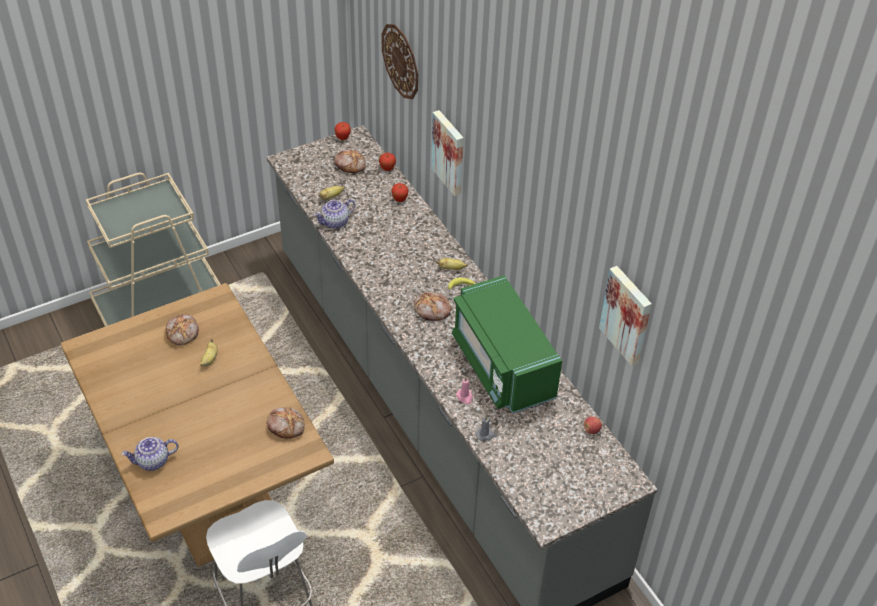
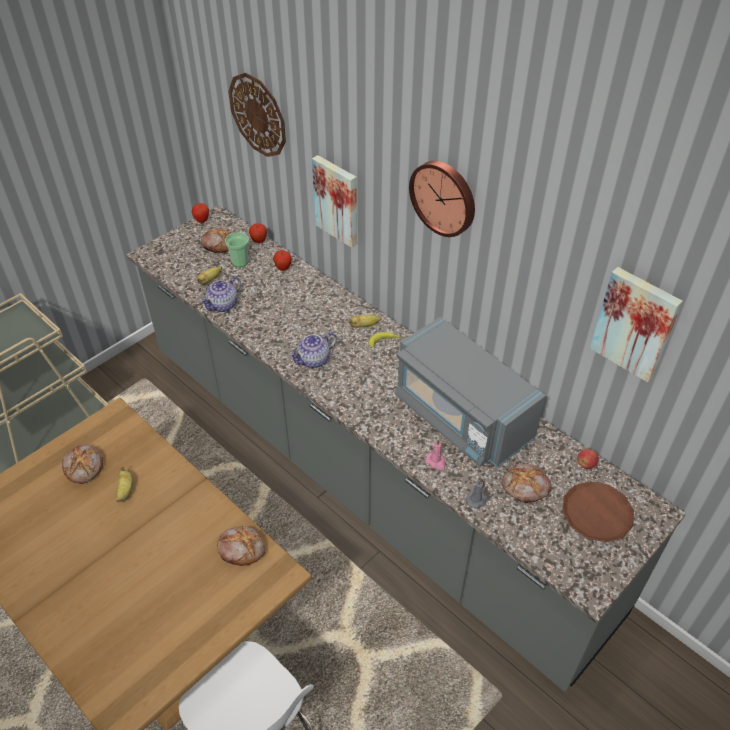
camera: 15 degrees left, 0 degrees up
teapot [121,437,179,471] -> teapot moved to [288,332,337,368]
bread [414,291,451,321] -> bread moved to [502,464,551,503]
green microwave [452,275,562,413] -> grey microwave [395,317,546,468]
none -> cup [225,232,249,267]
none -> wall clock [409,161,475,237]
none -> brown plate [562,481,634,542]

